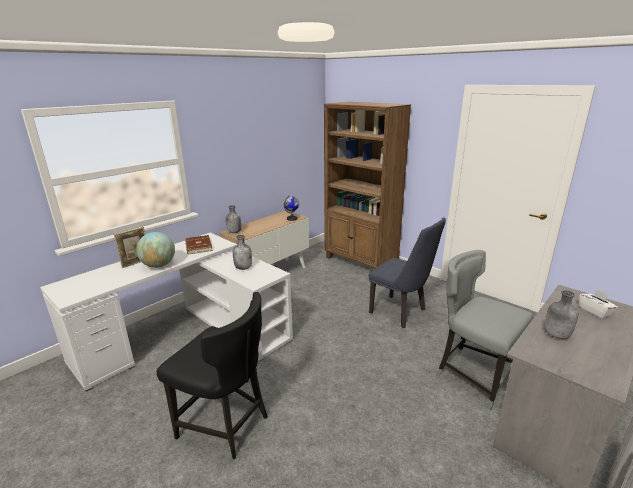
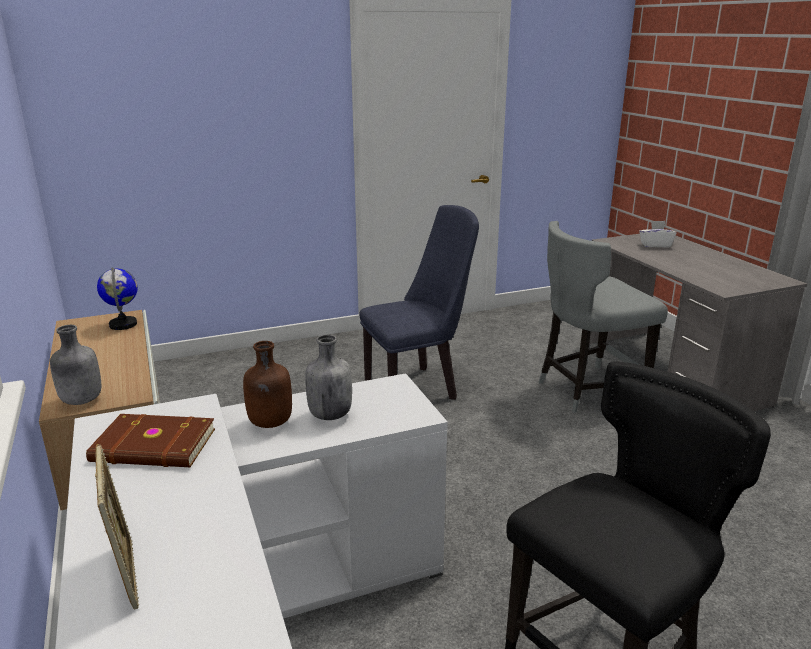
camera: 65 degrees left, 0 degrees up
globe [136,232,175,268] -> none
brown bookcase [324,102,411,269] -> none
grey bottle [544,290,578,339] -> none
none -> brown bottle [243,341,292,428]

